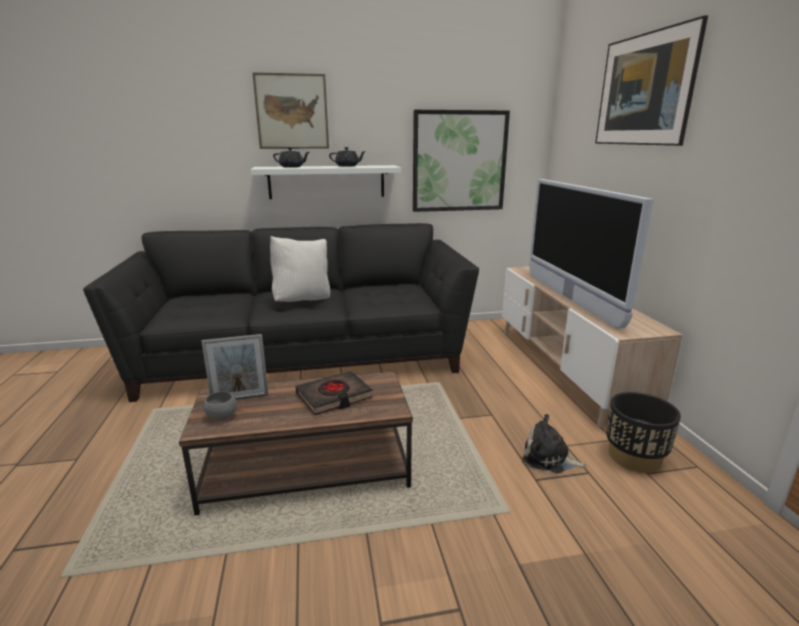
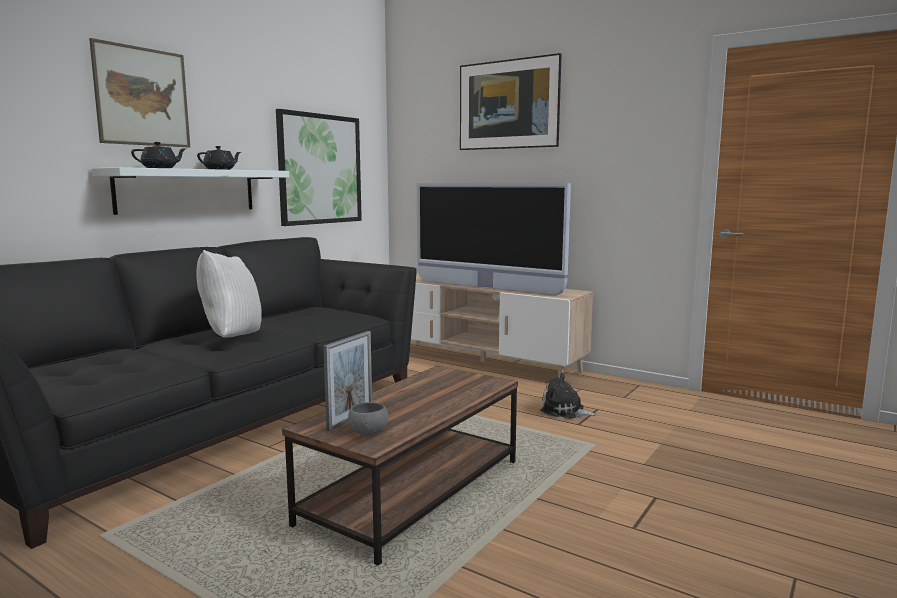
camera: 45 degrees left, 10 degrees down
black book [295,371,373,415] -> none
plush toy [523,414,587,473] -> plush toy turned 45 degrees clockwise [540,373,598,419]
black planter [606,392,681,473] -> none

